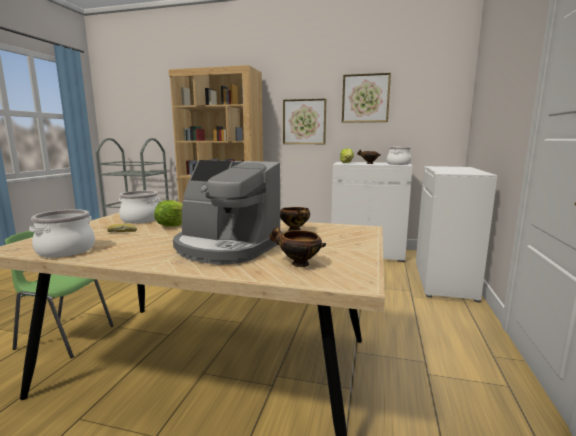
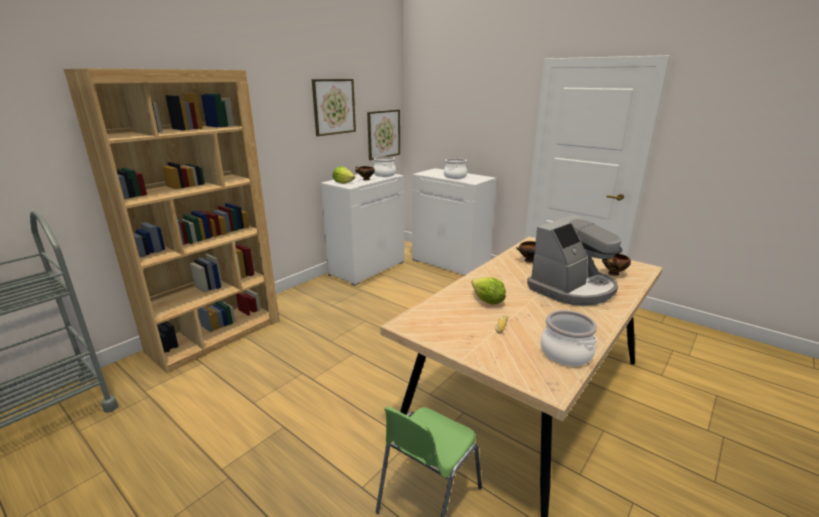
camera: 65 degrees left, 10 degrees up
cooking pot [119,191,160,224] -> cooking pot moved to [444,158,467,179]
picture [283,99,326,144] -> picture moved to [367,110,400,160]

